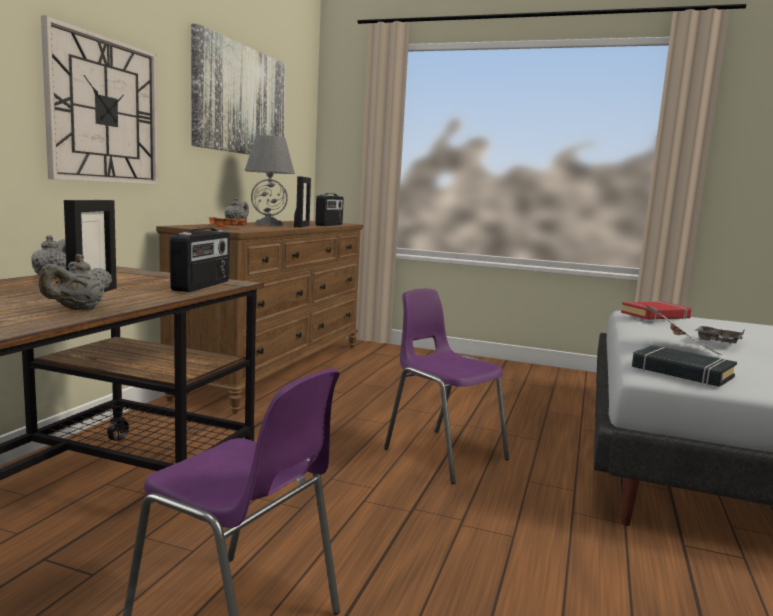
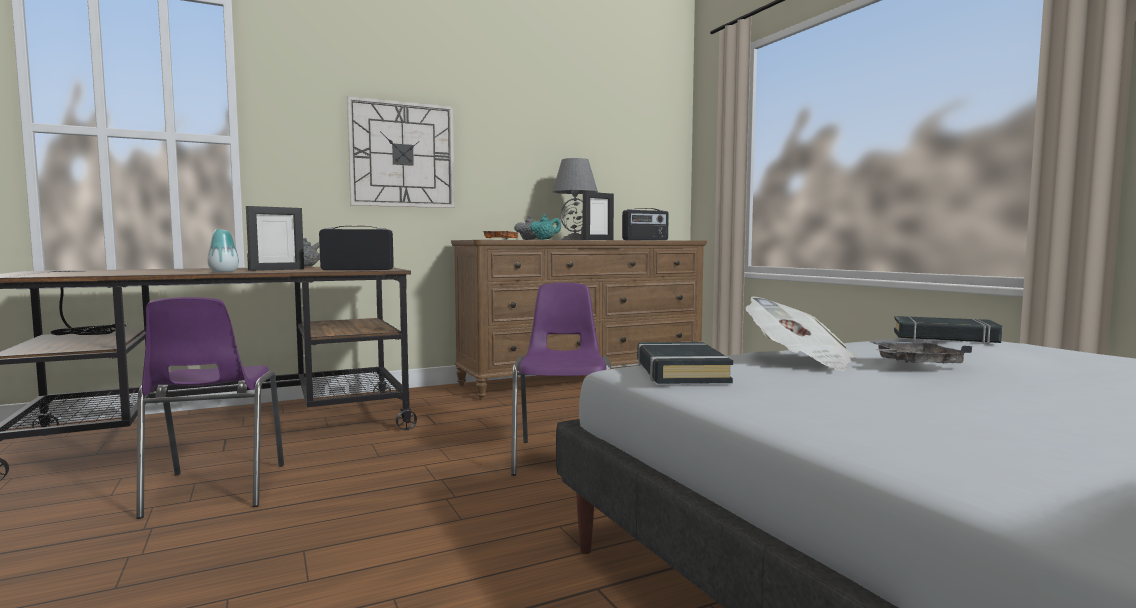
camera: 45 degrees right, 5 degrees down
grey teapot [38,254,112,310] -> vase [207,229,239,272]
radio [170,228,230,292] -> radio turned 150 degrees counterclockwise [319,226,394,270]
picture [191,24,286,155] -> none
red book [621,302,692,320] -> black book [894,316,1002,343]
none -> turquoise teapot [529,214,561,240]

